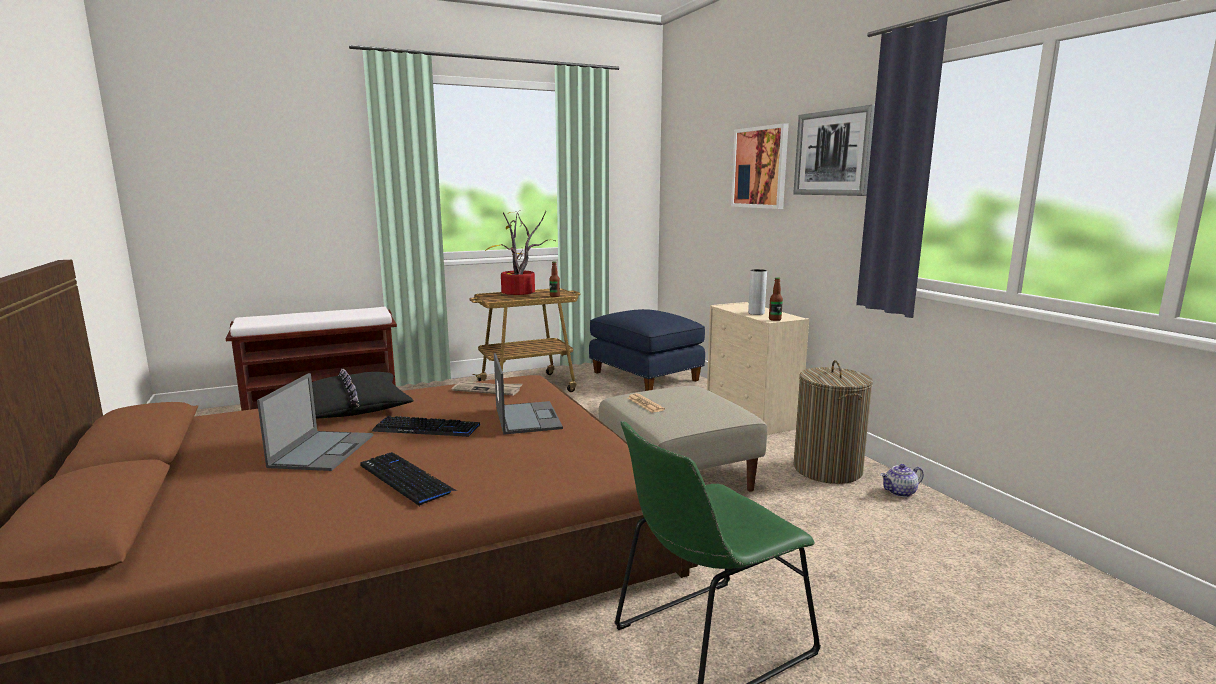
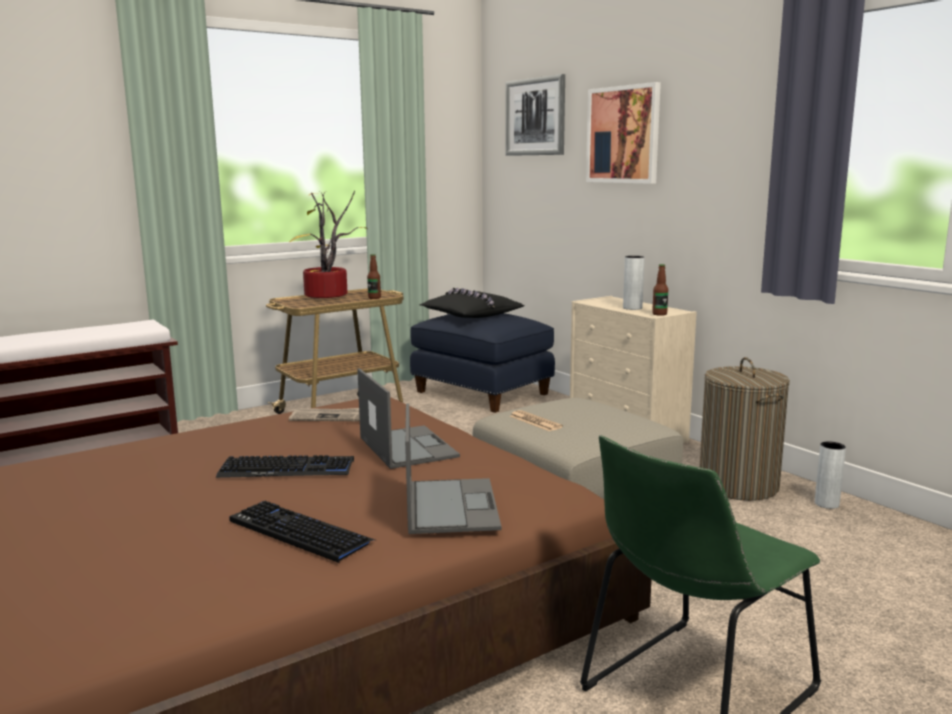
camera: 10 degrees left, 0 degrees up
laptop [257,373,373,471] -> laptop moved to [405,404,501,534]
black pillow [312,368,414,418] -> black pillow moved to [420,288,525,318]
picture [793,105,875,196] -> picture moved to [505,74,565,156]
teapot [880,464,924,497] -> grey vase [815,441,846,509]

